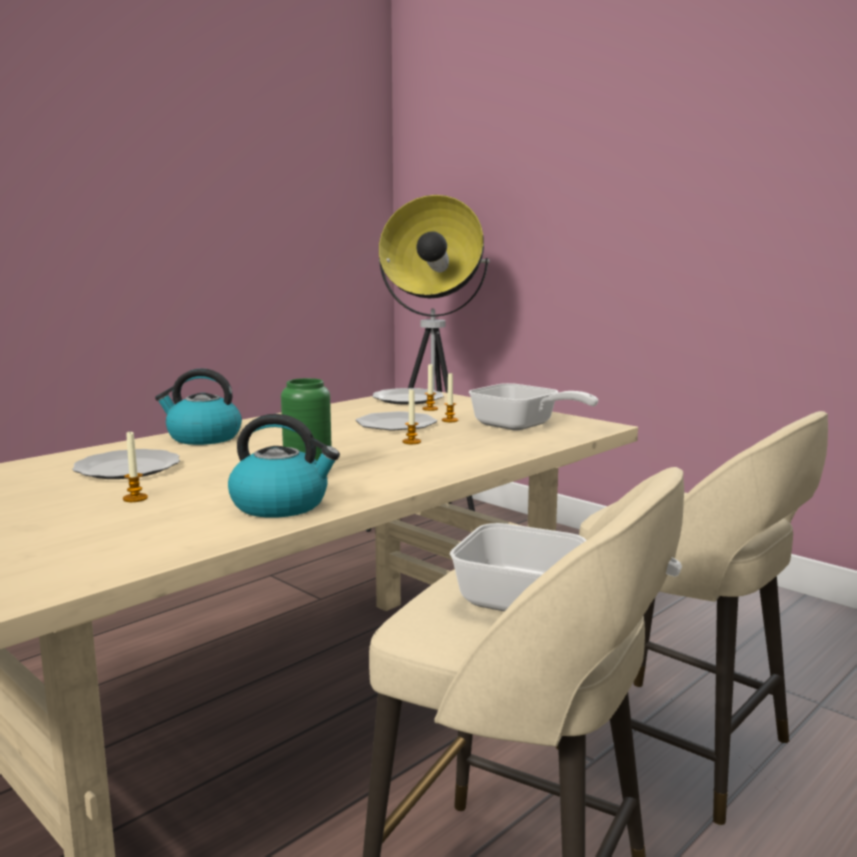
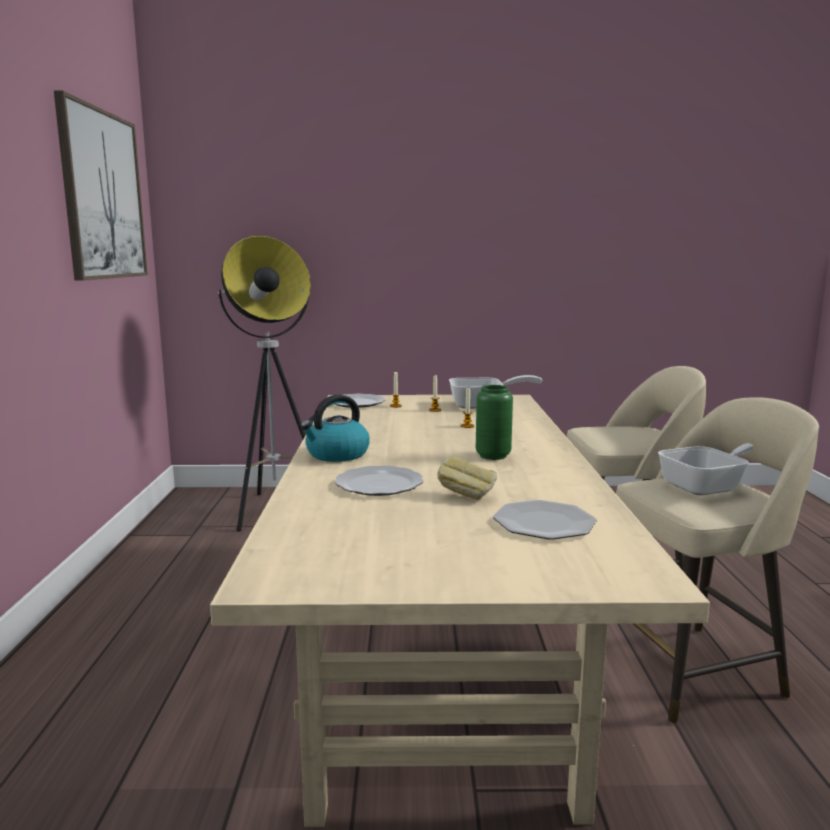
camera: 45 degrees left, 0 degrees up
candle [123,432,148,502] -> bread [438,456,497,500]
kettle [228,414,340,518] -> none
plate [355,411,437,431] -> plate moved to [493,500,597,540]
none -> picture [54,91,148,281]

